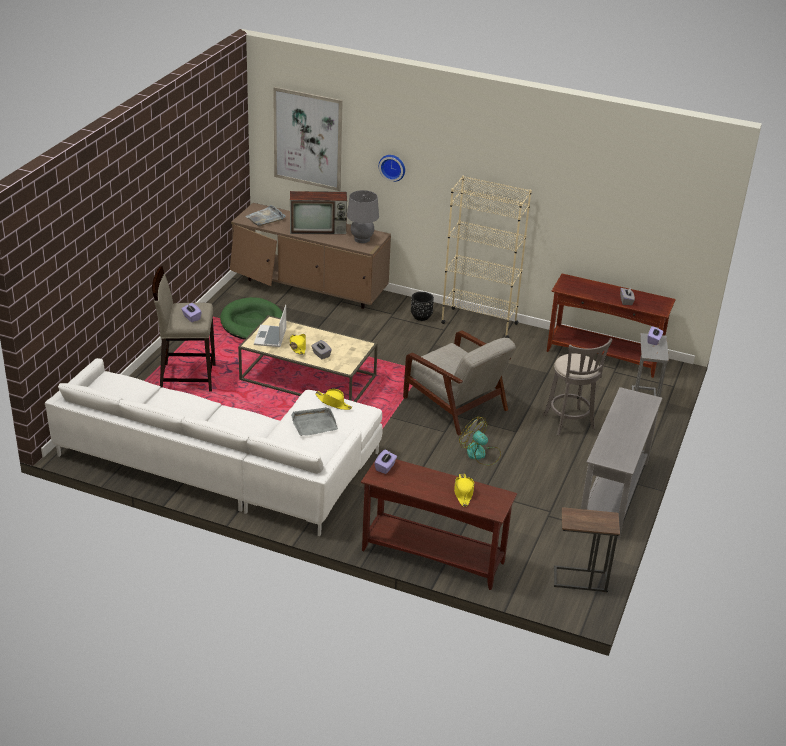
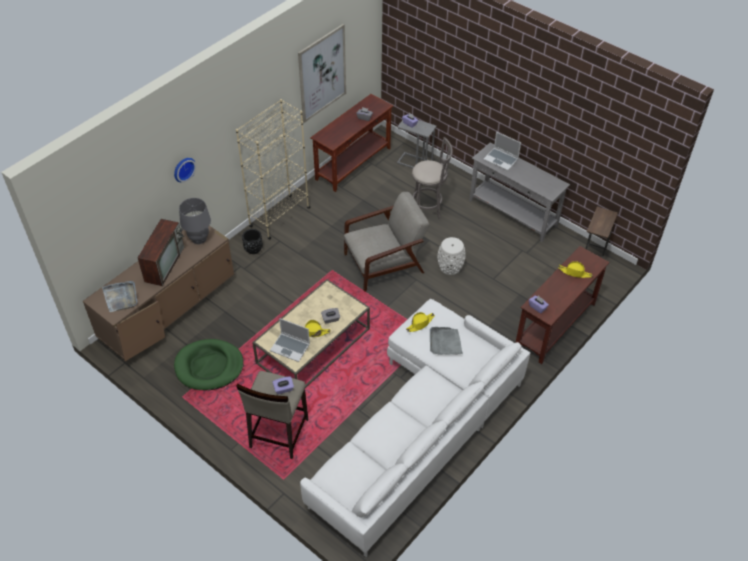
camera: 70 degrees left, 15 degrees up
picture [273,87,343,191] -> picture moved to [298,24,346,123]
fan [459,417,501,466] -> white stool [438,237,466,275]
none -> laptop [483,132,521,171]

